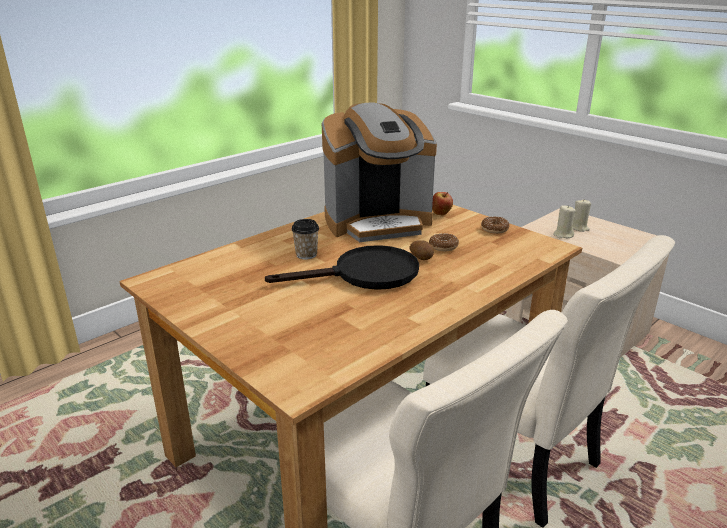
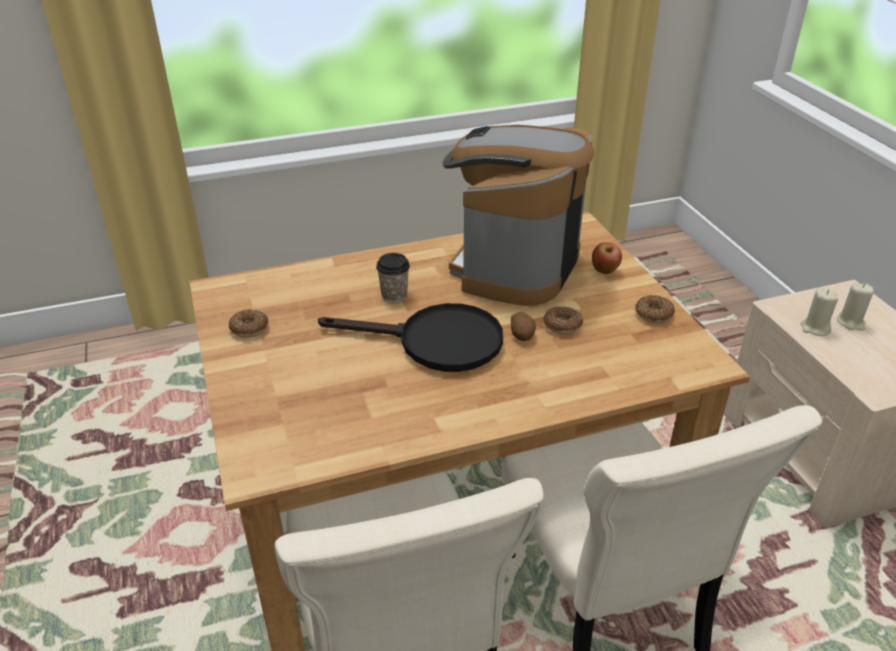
camera: 25 degrees right, 10 degrees up
coffee machine [322,102,437,242] -> coffee machine turned 105 degrees clockwise [442,125,594,306]
none -> donut [229,309,268,338]

